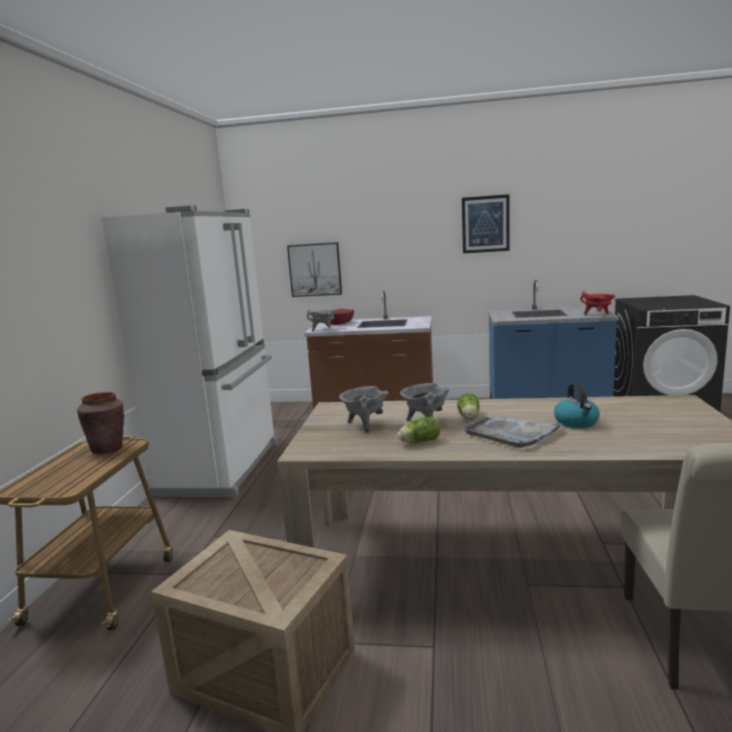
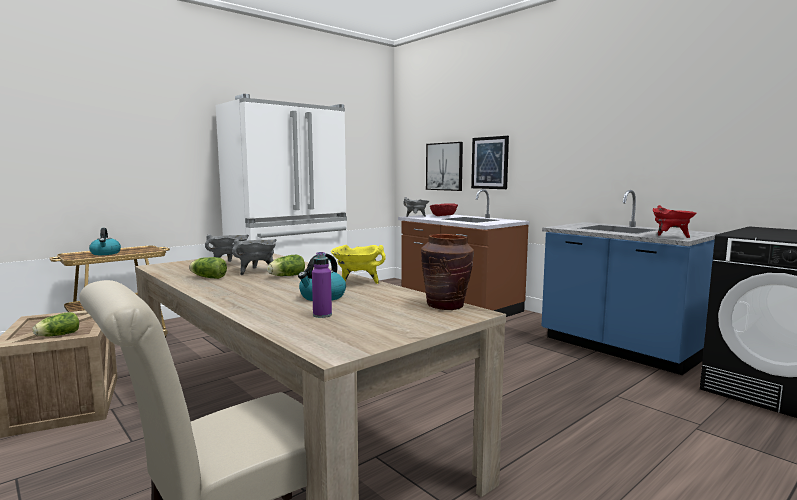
camera: 40 degrees right, 5 degrees down
brown vase [77,392,124,454] -> brown vase moved to [421,234,474,310]
picture [462,194,510,253] -> picture moved to [471,136,509,189]
grey tray [462,416,563,448] -> none
none -> lettuce [32,312,79,336]
none -> kettle [89,228,121,255]
none -> purple bottle [312,252,332,318]
none -> yellow cooking pot [331,245,386,284]

